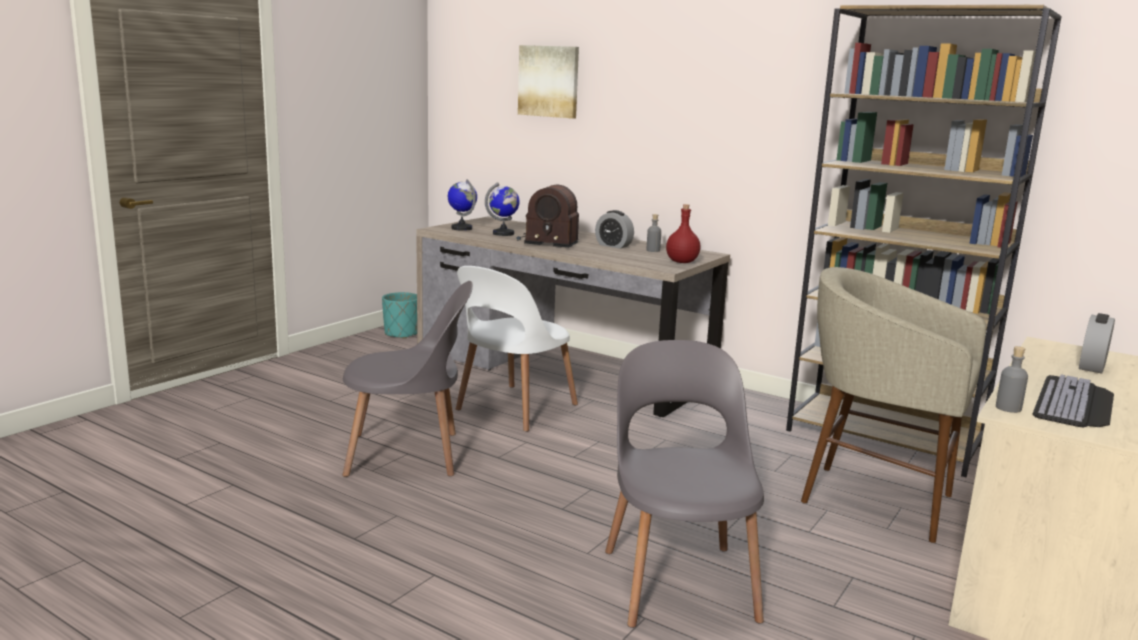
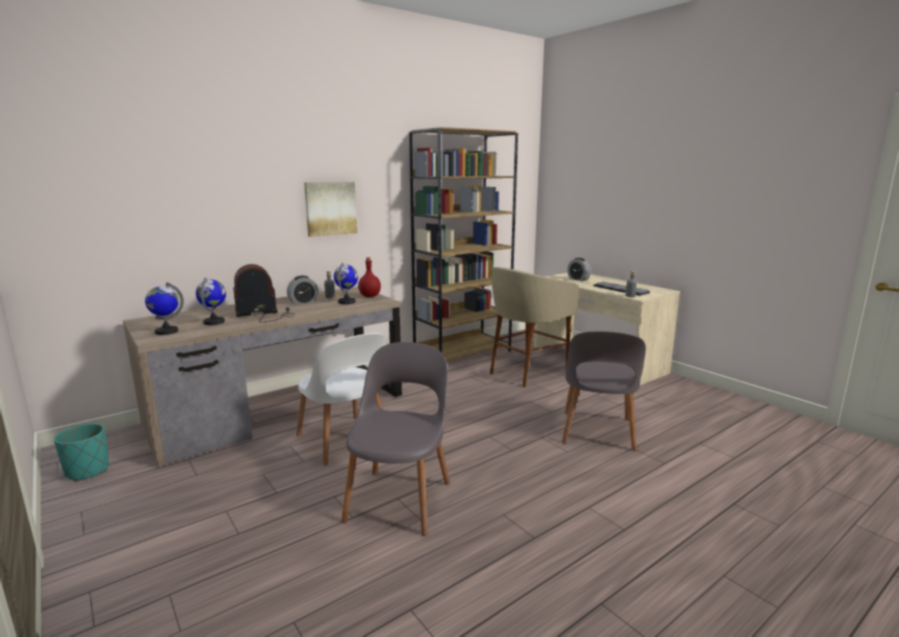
camera: 70 degrees left, 0 degrees up
radio [516,185,579,248] -> radio turned 150 degrees counterclockwise [233,264,295,322]
picture [518,45,579,119] -> picture moved to [304,182,357,237]
grey chair [605,340,764,628] -> grey chair turned 90 degrees counterclockwise [562,331,646,451]
none -> globe [334,263,358,304]

